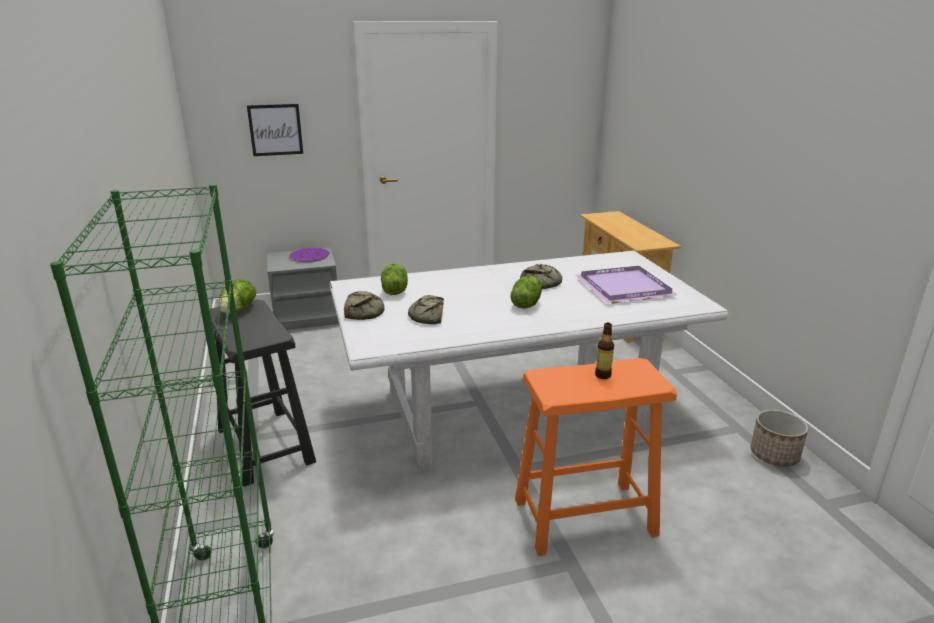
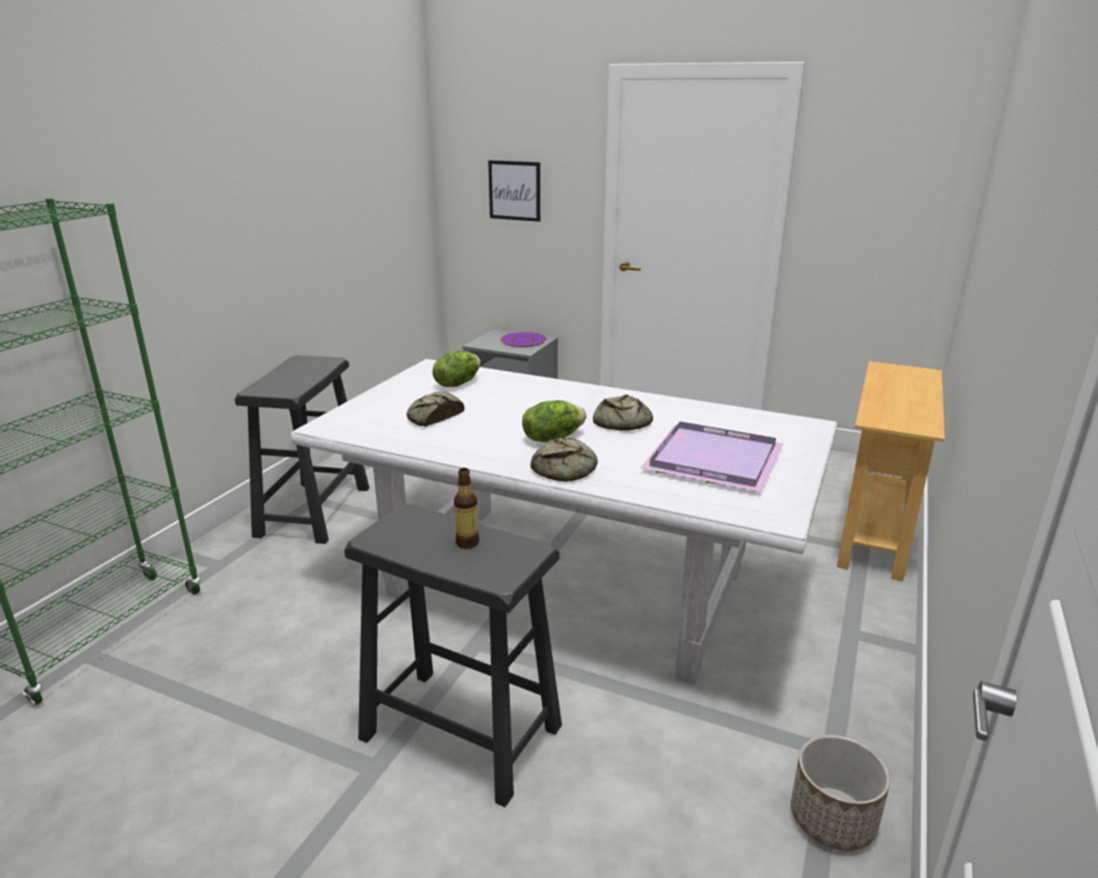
camera: 40 degrees right, 0 degrees up
lettuce [219,279,256,313] -> none
bread [344,291,384,320] -> bread moved to [530,437,598,482]
orange stool [515,358,677,556] -> black stool [344,504,562,807]

